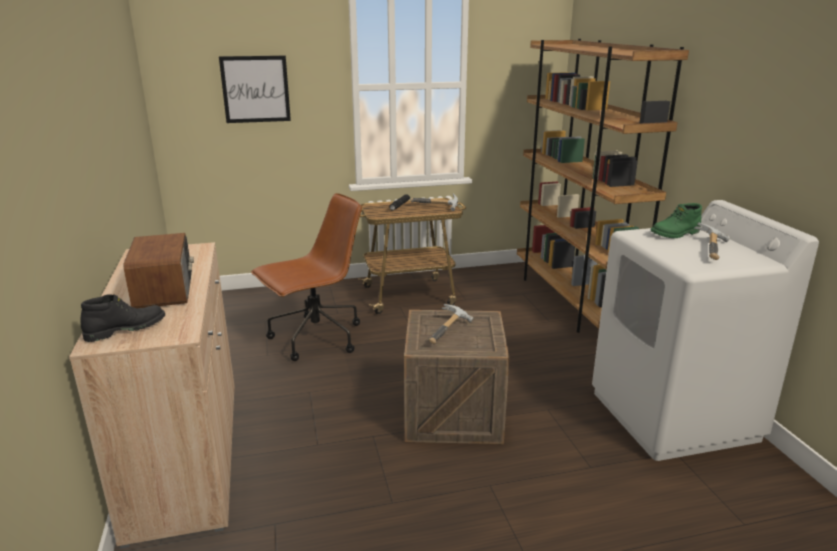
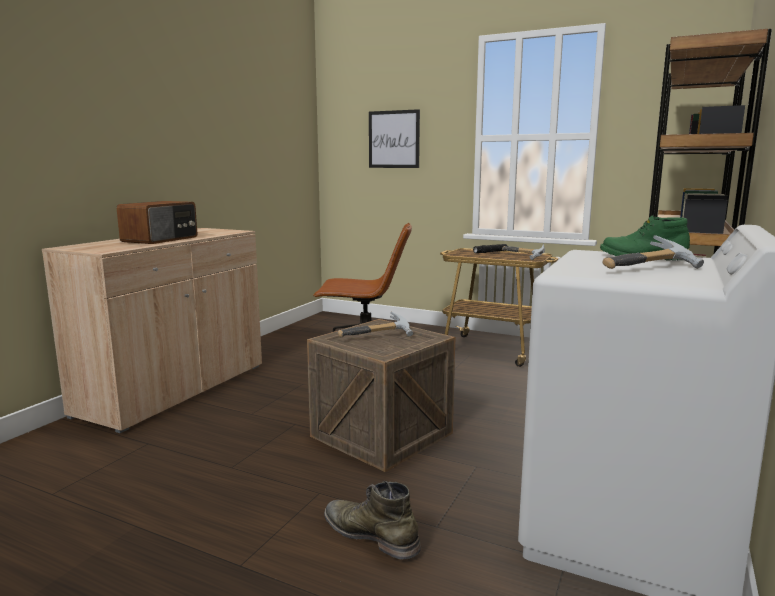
camera: 40 degrees right, 10 degrees down
black boot [80,294,165,342] -> none
none -> green boot [324,481,421,559]

